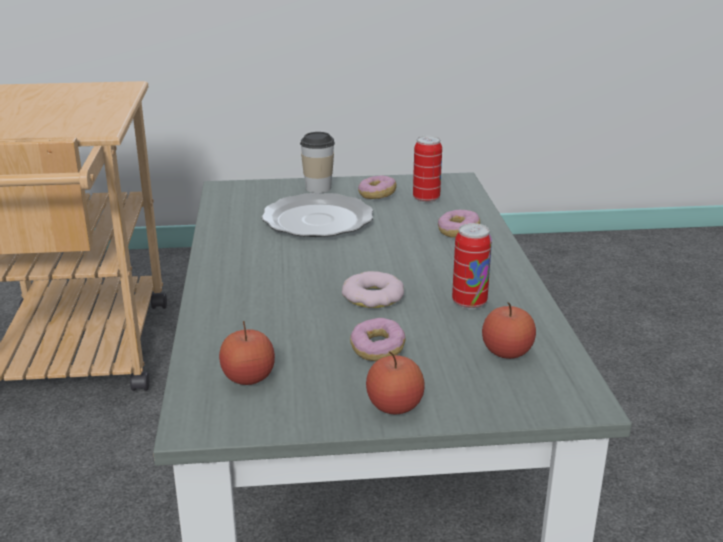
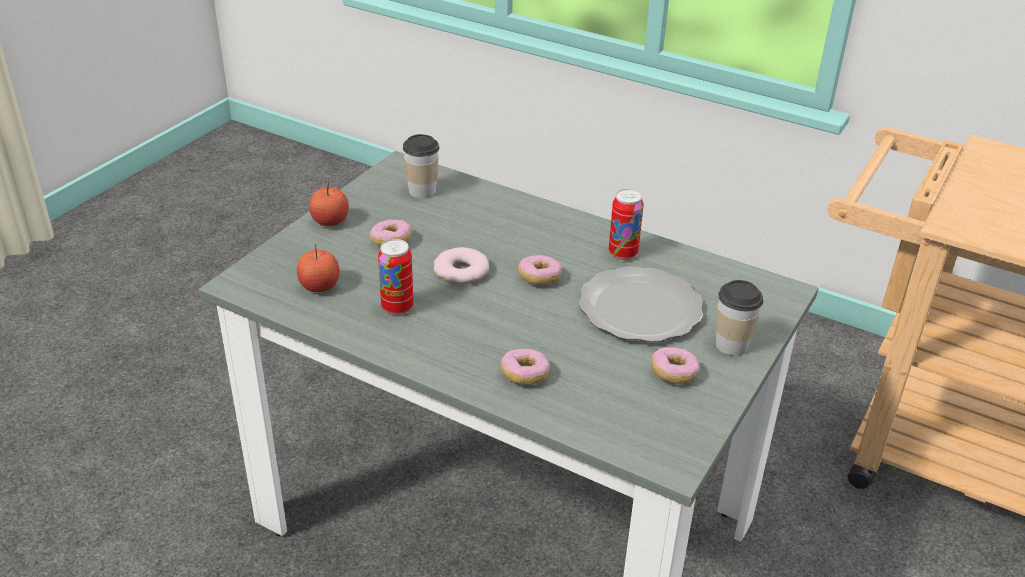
camera: 125 degrees right, 10 degrees up
apple [219,321,275,385] -> cup [403,134,439,198]
can [413,136,442,203] -> can moved to [609,189,644,260]
none -> donut [518,255,562,285]

